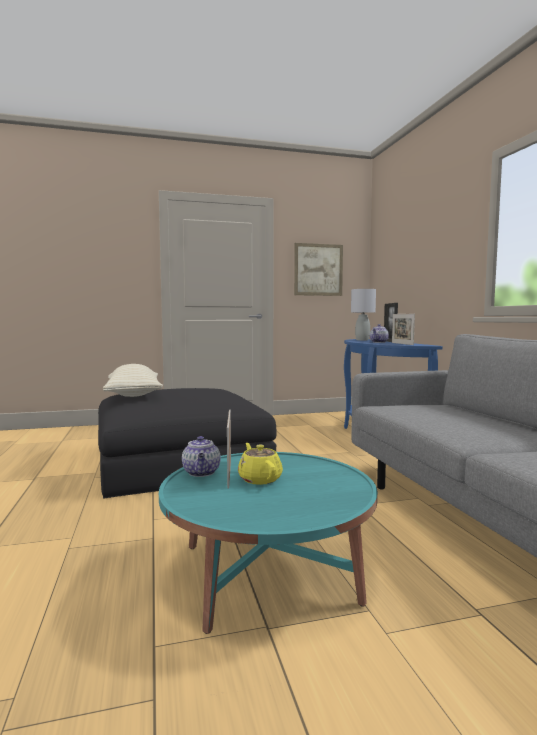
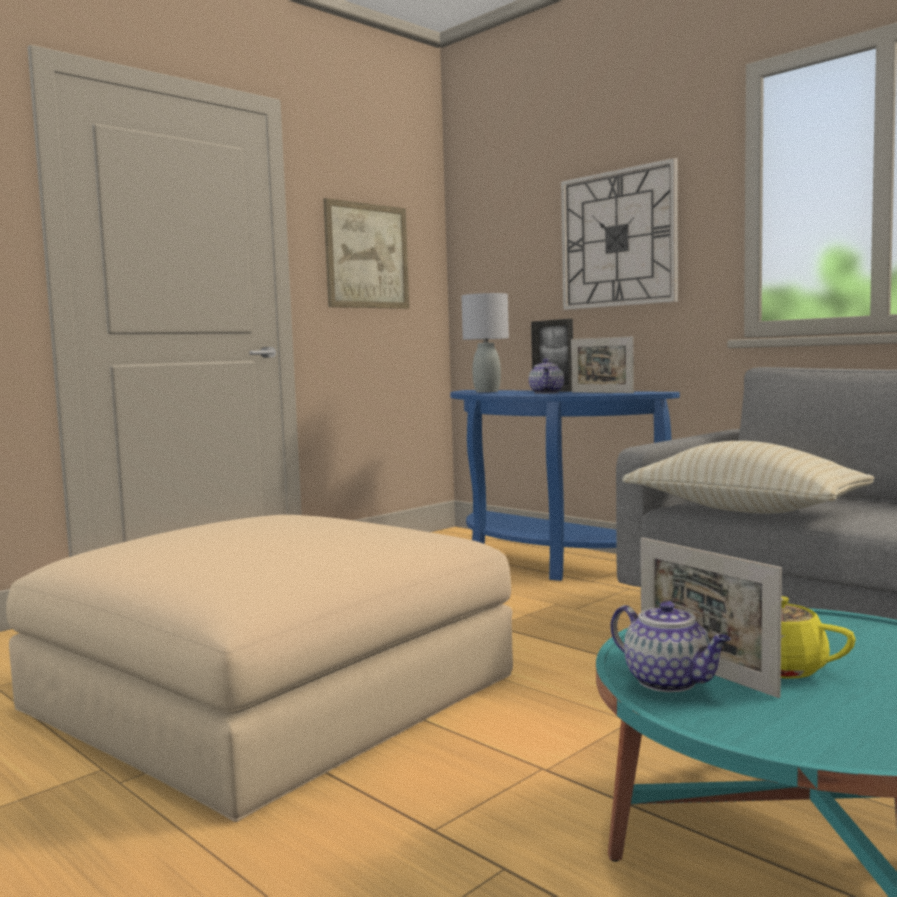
camera: 30 degrees left, 0 degrees up
black ottoman [98,388,277,499] -> beige ottoman [6,515,513,822]
beige pillow [103,364,163,397] -> beige pillow moved to [622,441,875,513]
none -> wall clock [561,158,678,310]

